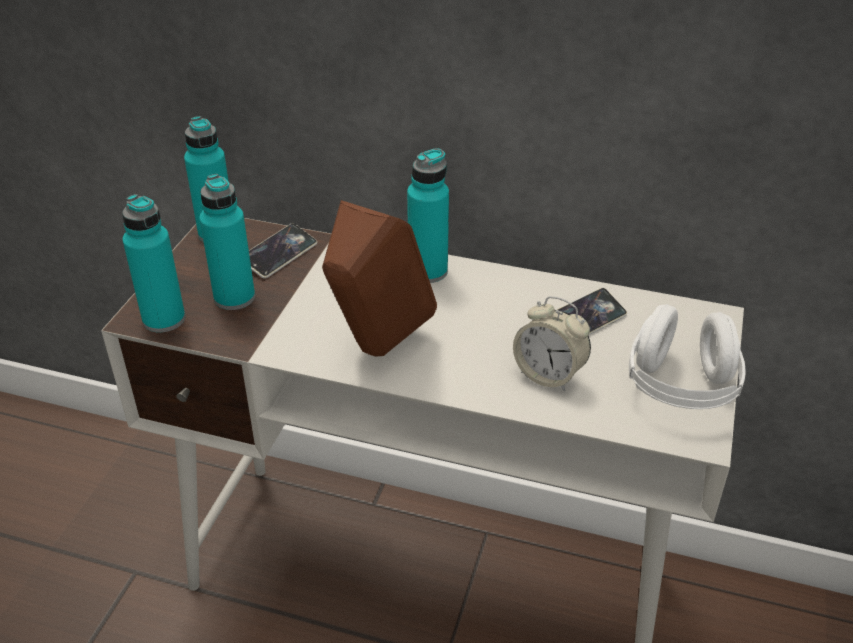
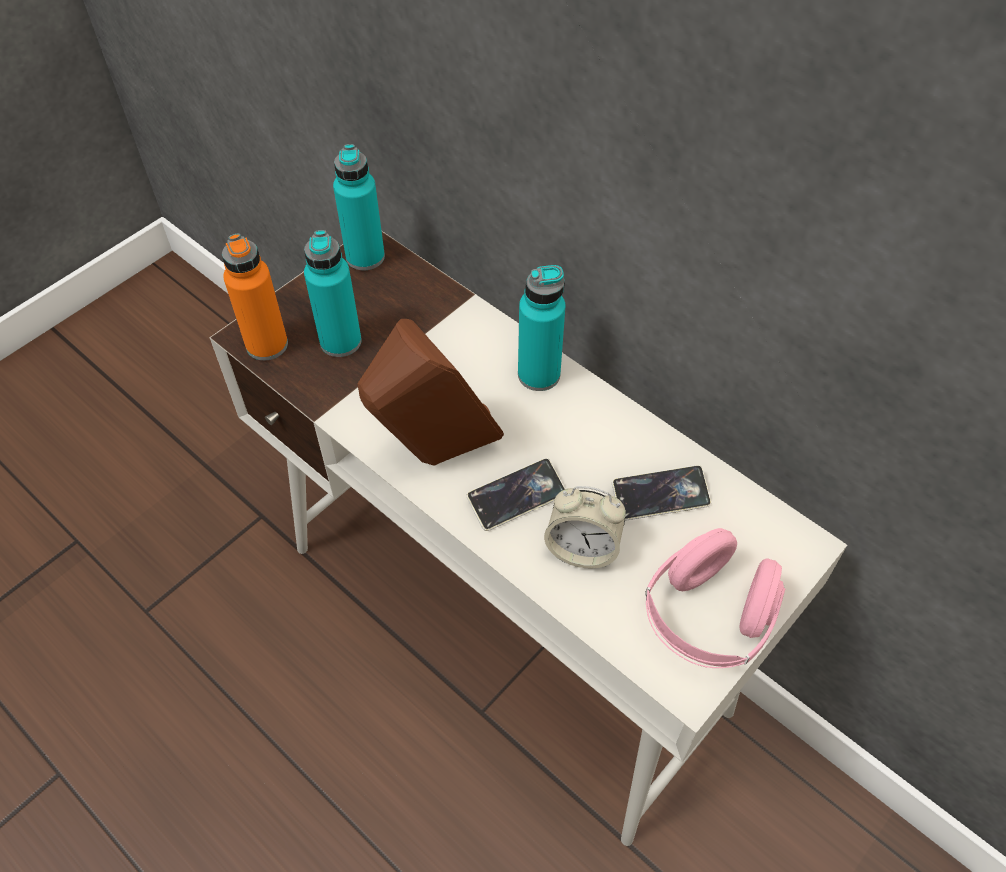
camera: 25 degrees right, 15 degrees up
turquoise bottle [122,194,185,333] -> orange bottle [222,234,288,361]
phone [249,223,317,278] -> phone moved to [467,458,565,531]
alarm clock [513,296,591,392] -> alarm clock turned 45 degrees counterclockwise [544,486,626,568]
white headphones [629,304,746,409] -> pink headphones [645,528,785,668]

